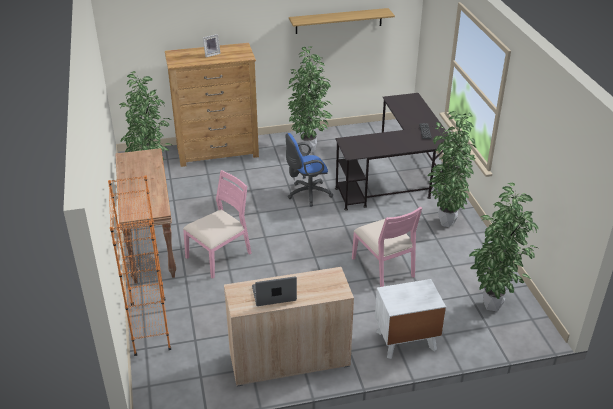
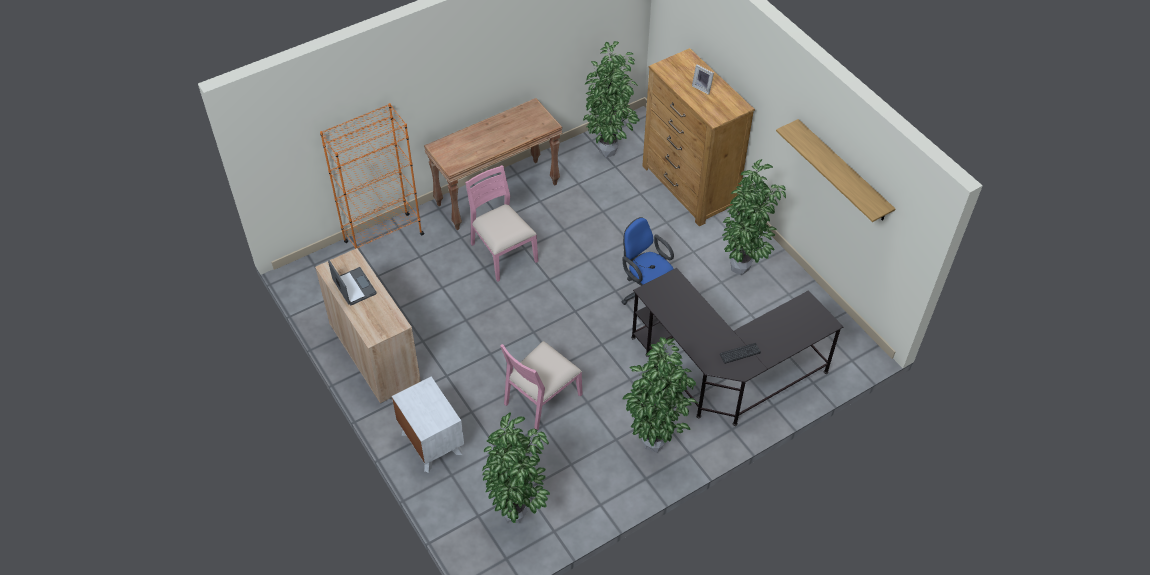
camera: 70 degrees right, 15 degrees up
pink chair [183,170,252,279] -> pink chair turned 150 degrees counterclockwise [465,165,538,282]

